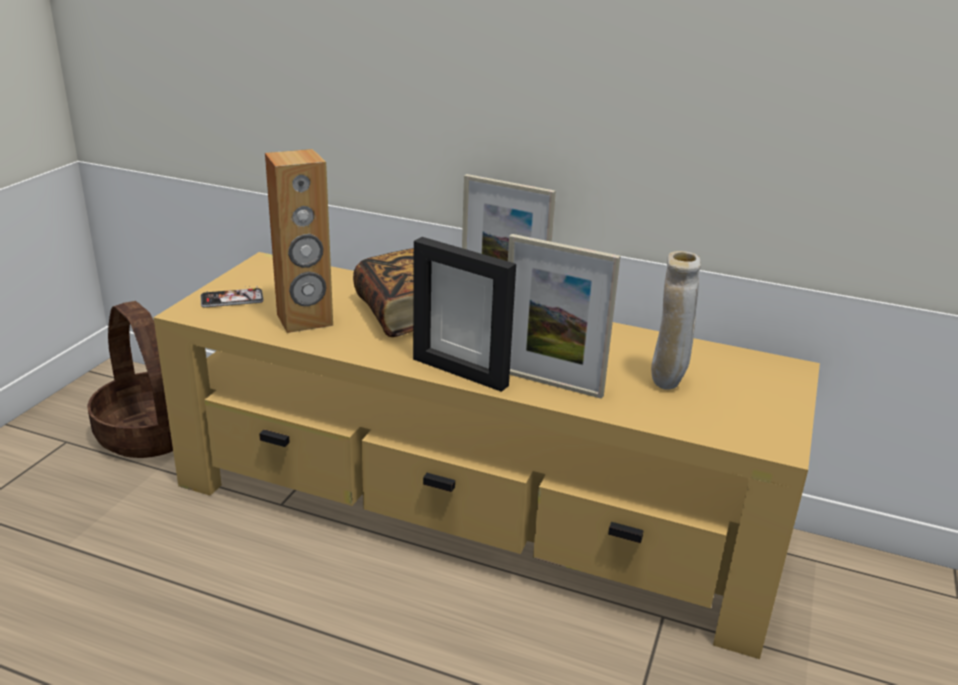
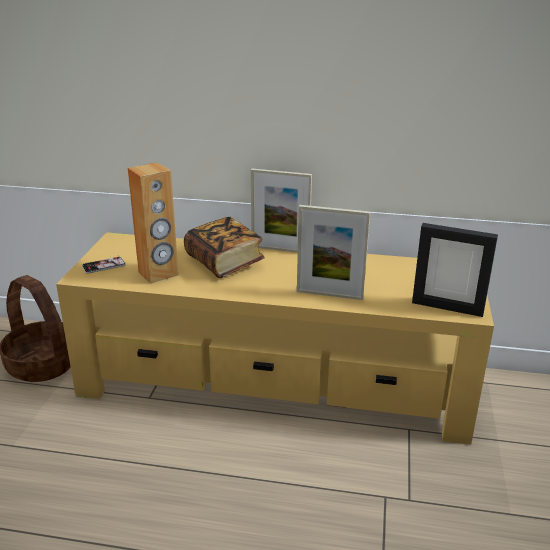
camera: 10 degrees left, 0 degrees up
picture frame [413,237,516,392] -> picture frame moved to [412,223,498,317]
beige vase [651,251,701,390] -> none

